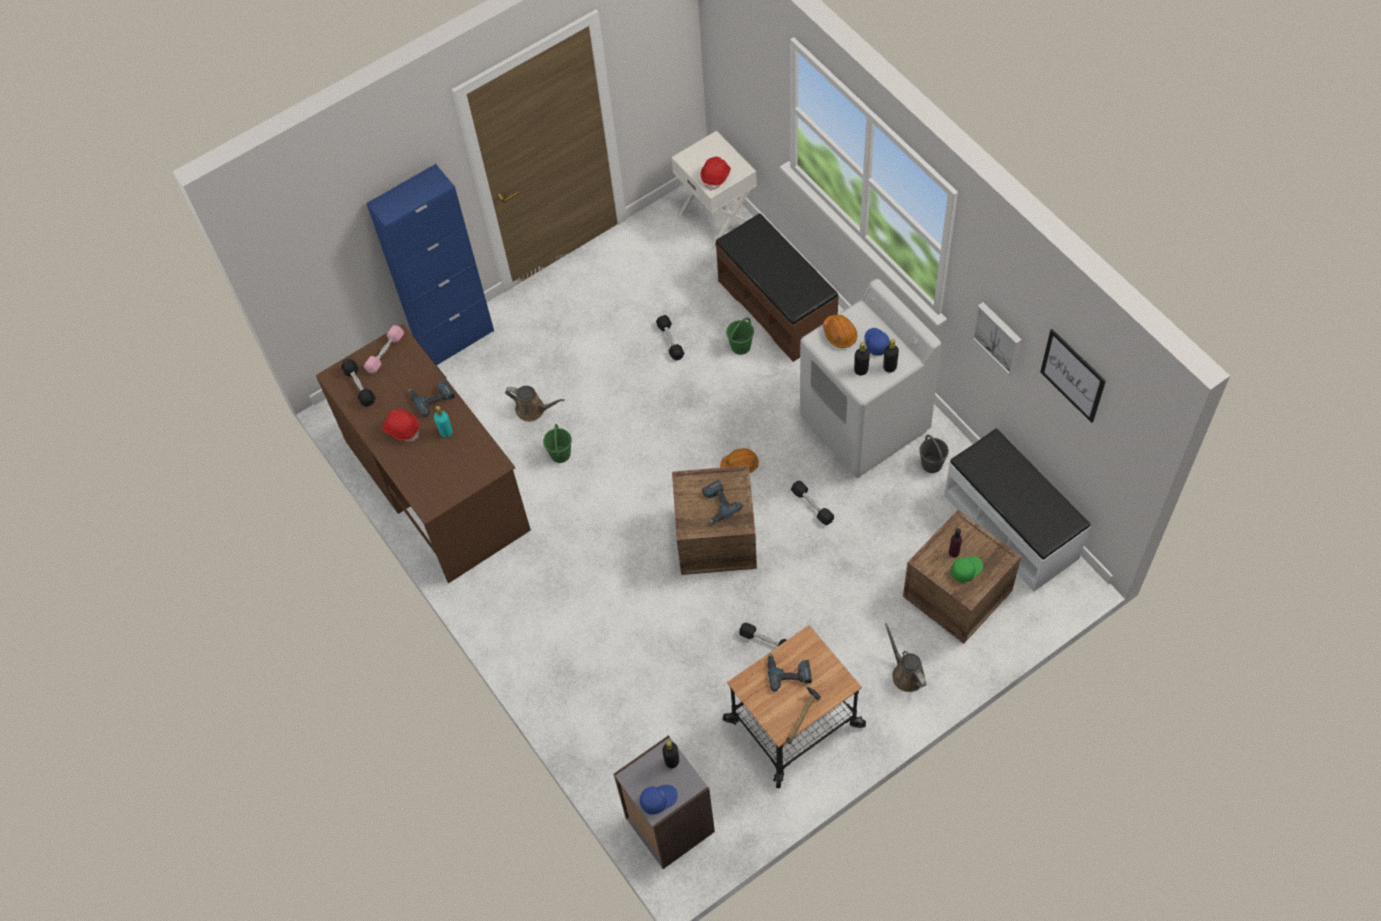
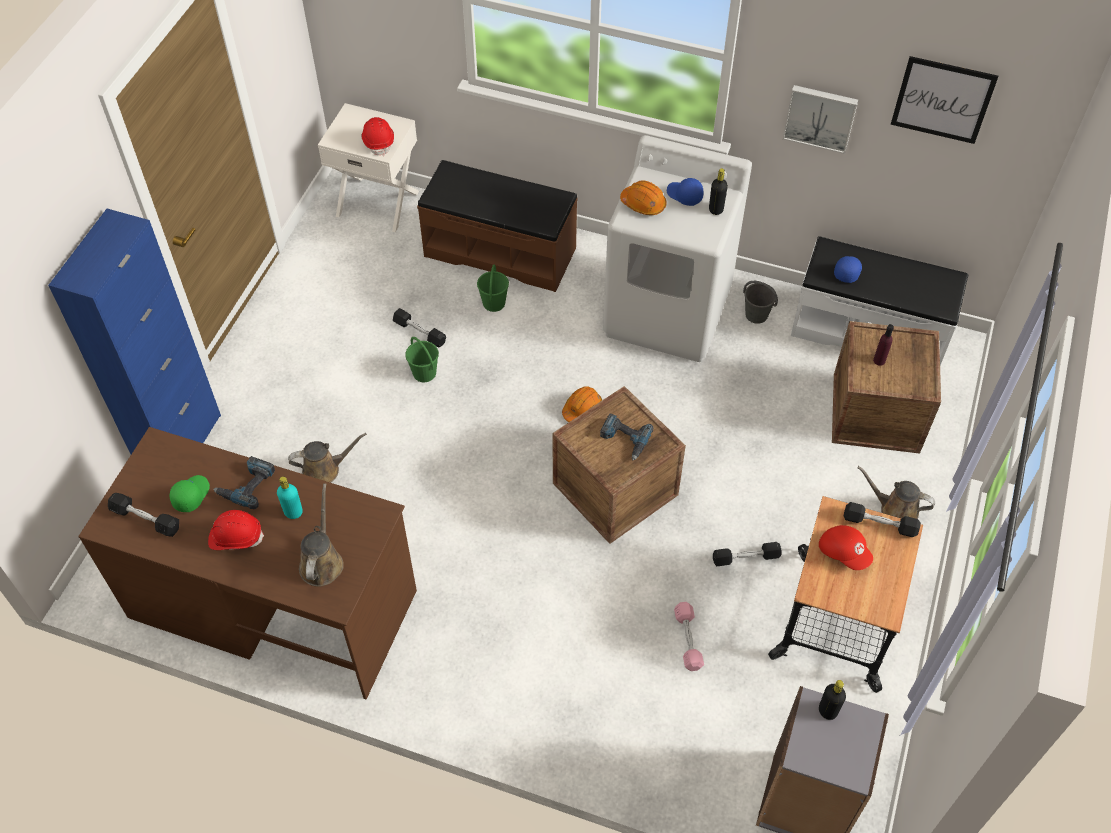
camera: 40 degrees left, 5 degrees down
pink dumbbell [364,325,404,374] -> pink dumbbell moved to [674,602,704,671]
green bucket [543,424,572,463] -> green bucket moved to [405,337,439,382]
blue cap [640,785,678,815] -> blue cap moved to [834,256,862,283]
power drill [768,653,812,692] -> red cap [819,525,873,570]
hammer [786,687,821,744] -> none
black dumbbell [791,481,834,525] -> black dumbbell moved to [843,502,921,537]
black bottle [854,342,870,375] -> none
green cap [951,556,983,583] -> green cap moved to [170,475,210,512]
none -> brown watering can [299,483,344,587]

